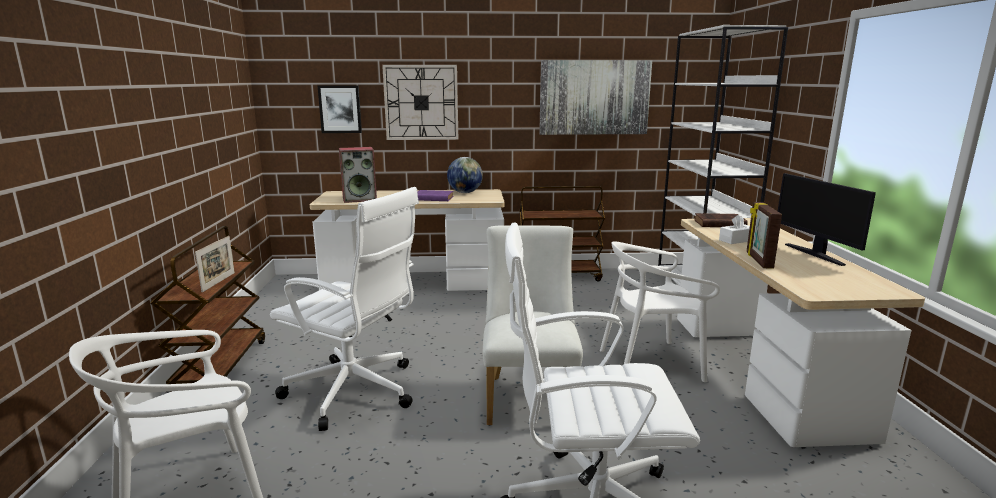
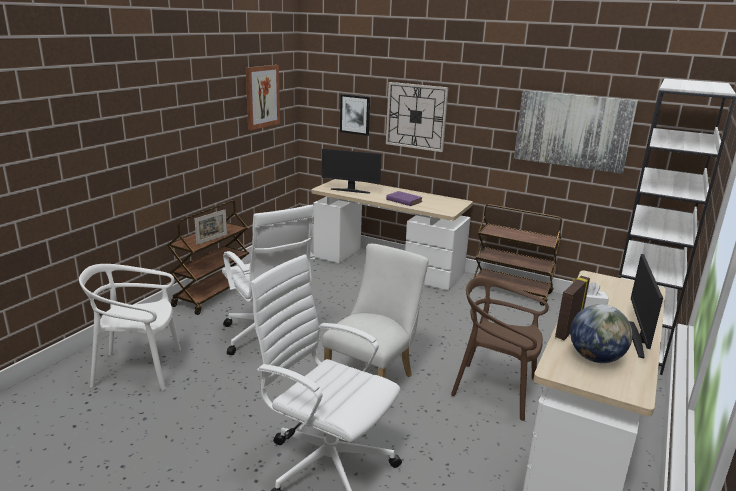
camera: 30 degrees right, 5 degrees up
speaker [339,147,377,203] -> monitor [322,148,381,194]
globe [447,157,483,193] -> globe moved to [570,304,632,363]
white chair [600,241,720,382] -> brown chair [451,277,549,421]
brown book [694,213,748,227] -> none
none -> picture [246,65,280,130]

